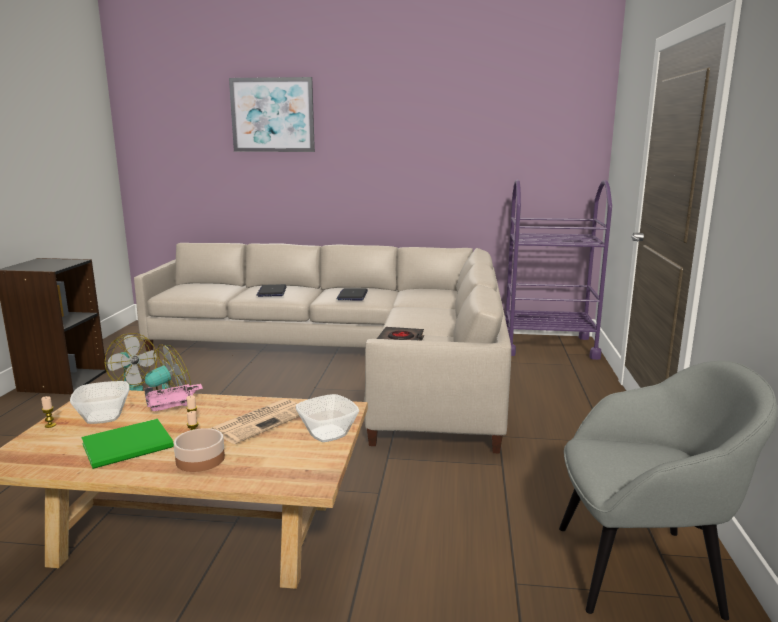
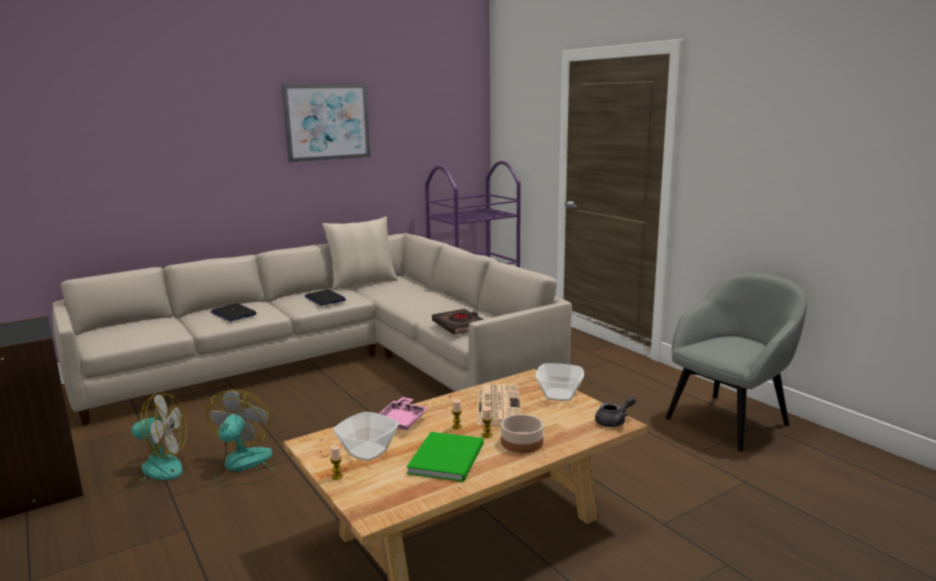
camera: 40 degrees left, 0 degrees up
picture [229,77,315,152] -> picture moved to [282,84,370,162]
none -> beige pillow [322,217,398,289]
none -> grey teapot [595,396,636,427]

